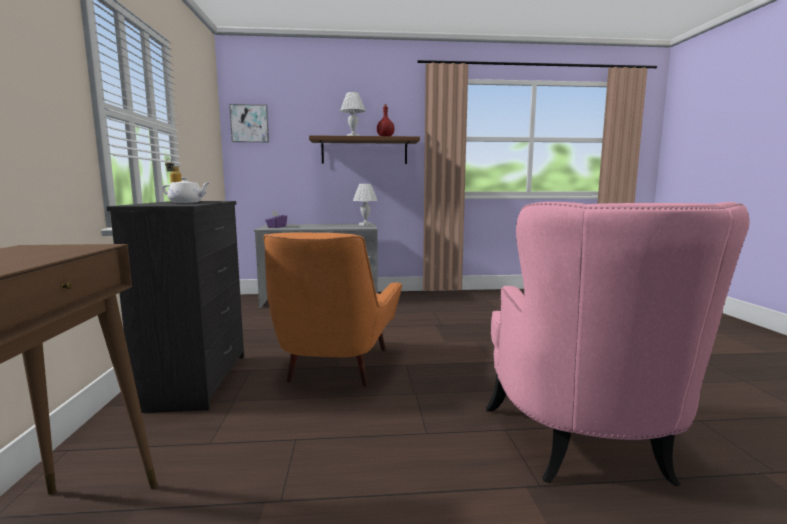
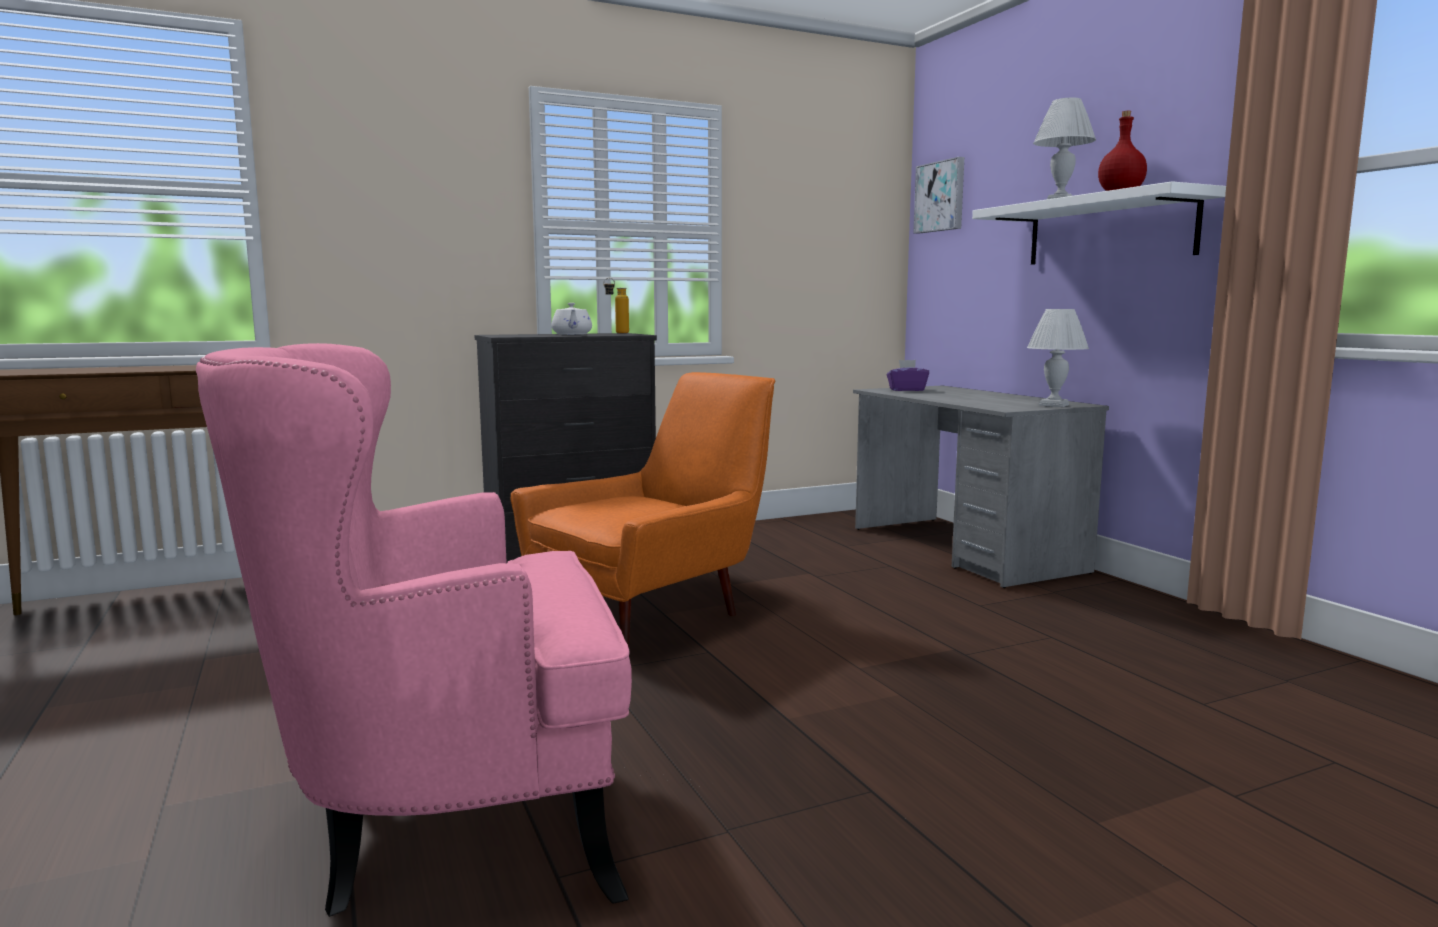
camera: 70 degrees right, 0 degrees up
orange armchair [264,232,402,386] -> orange armchair turned 150 degrees clockwise [511,372,775,647]
brown shelf [309,135,420,164] -> white shelf [972,181,1226,265]

